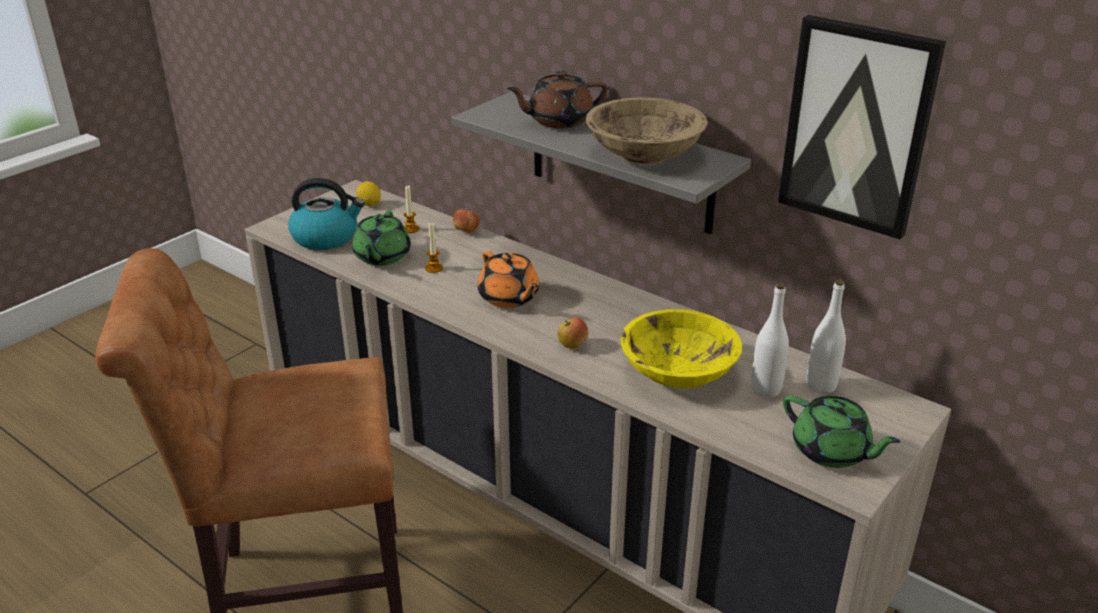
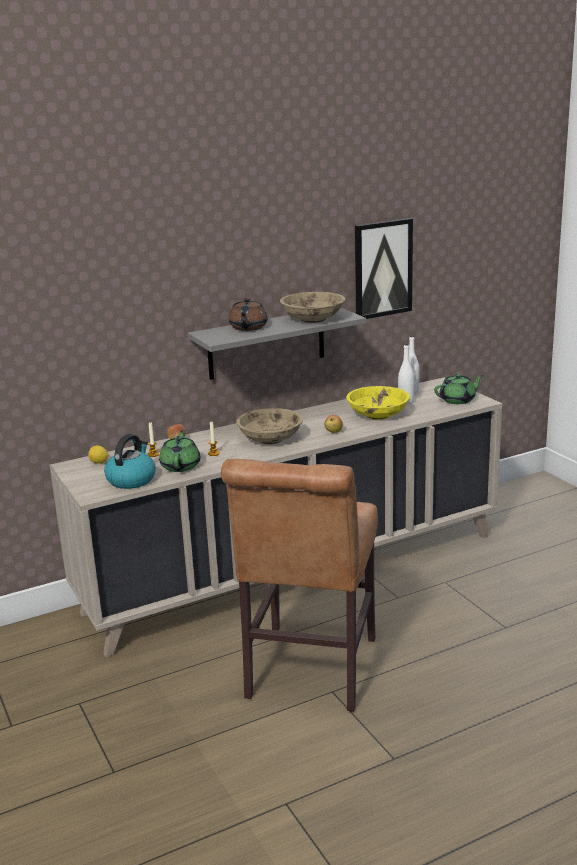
camera: 65 degrees left, 10 degrees down
green teapot [352,211,411,265] -> green teapot turned 120 degrees counterclockwise [159,430,201,472]
orange teapot [477,251,540,308] -> beige bowl [236,408,303,445]

